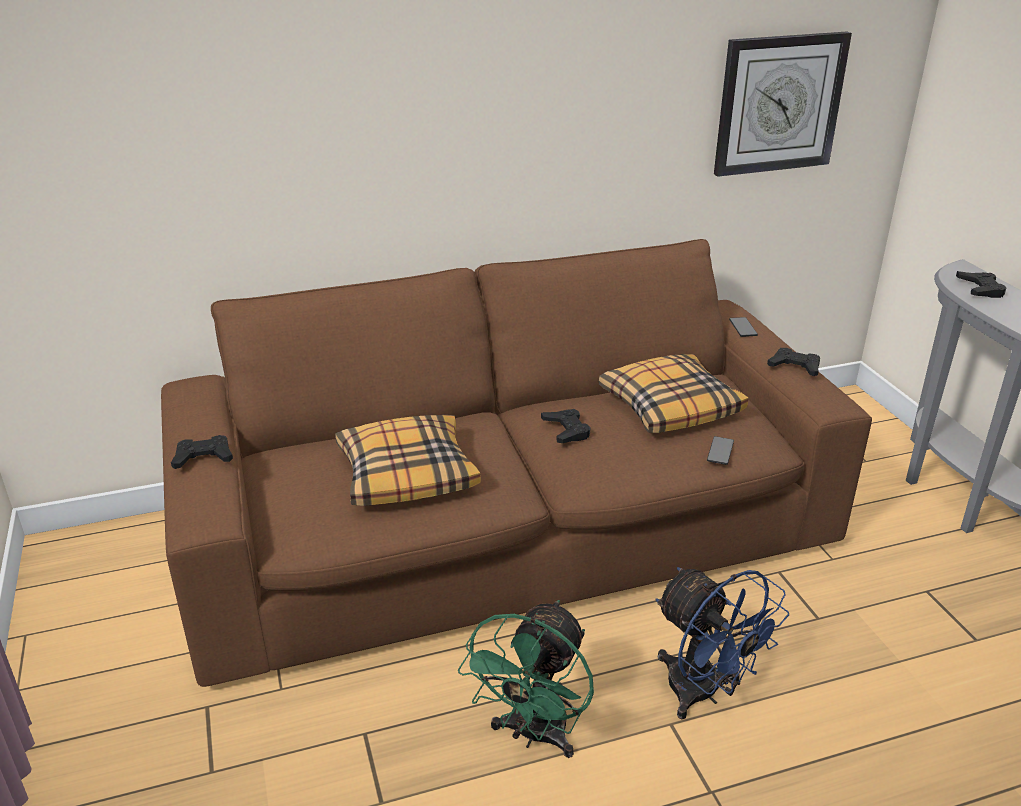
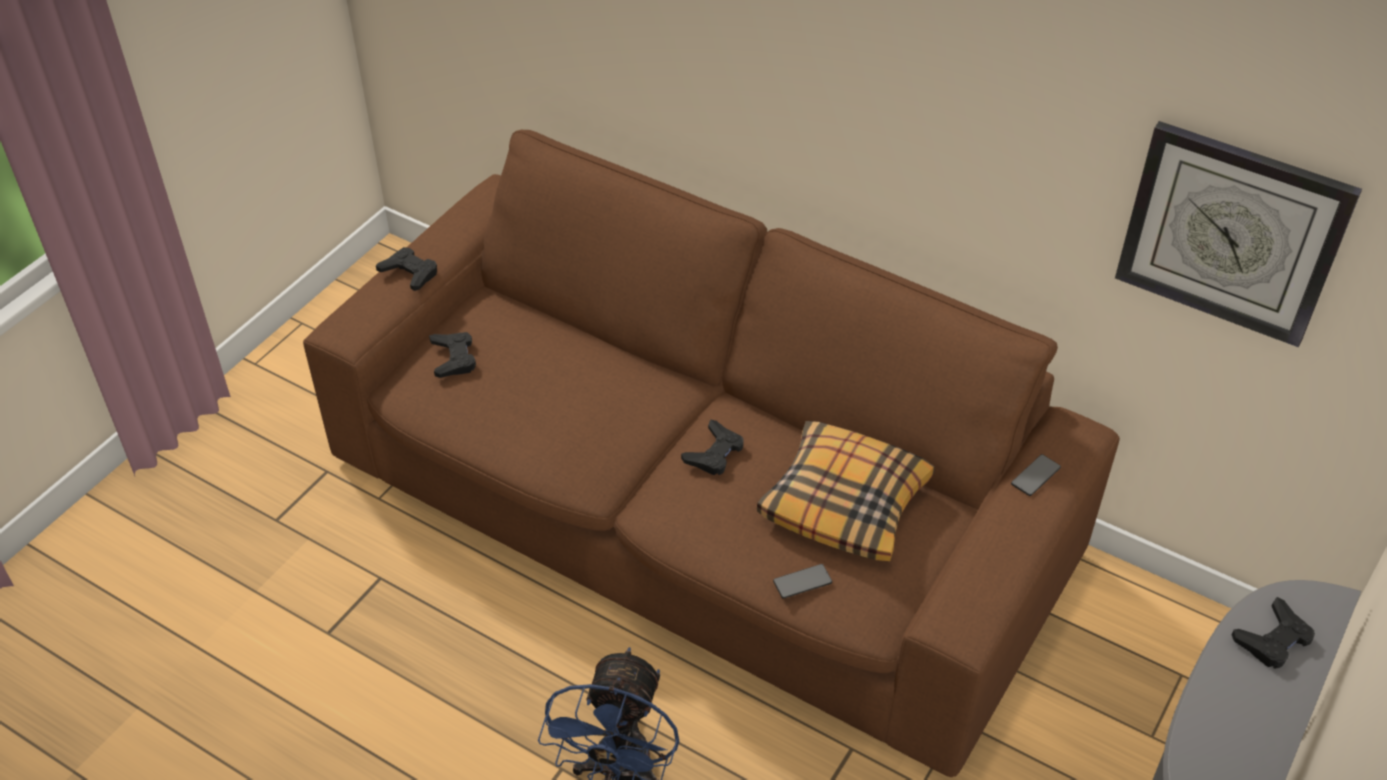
camera: 50 degrees right, 15 degrees up
pillow [335,415,481,506] -> none
green fan [458,600,594,758] -> none
black game controller [767,348,820,376] -> black game controller moved to [429,332,476,378]

